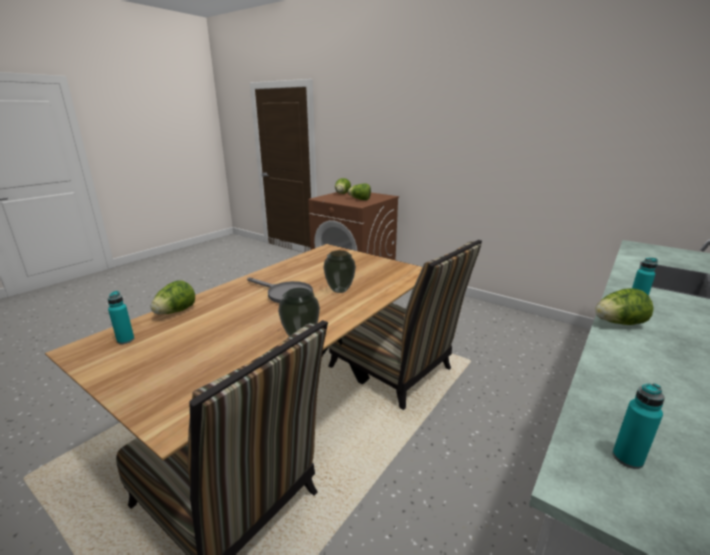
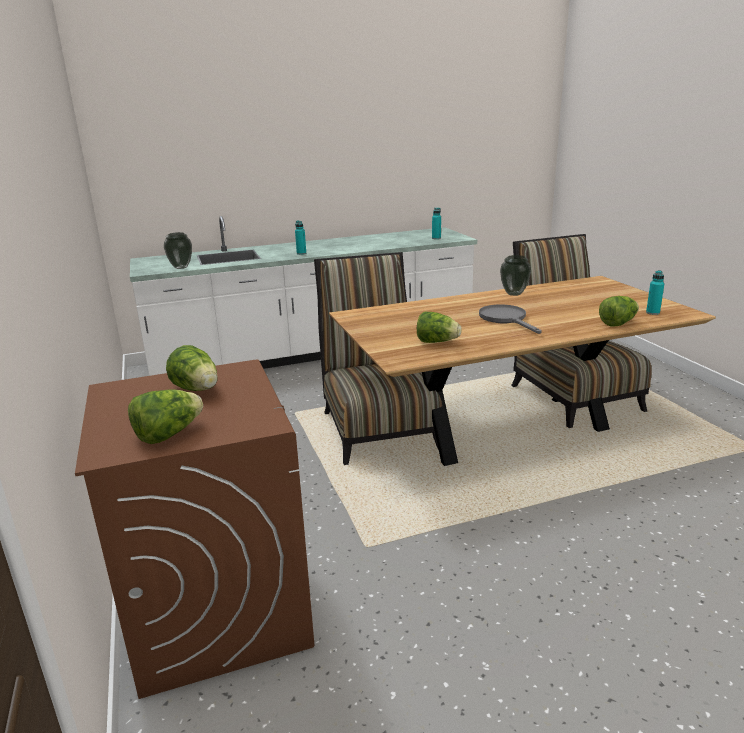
camera: 145 degrees left, 0 degrees up
vase [323,250,356,293] -> vase moved to [164,232,192,269]
lettuce [595,288,653,325] -> lettuce moved to [417,312,462,343]

